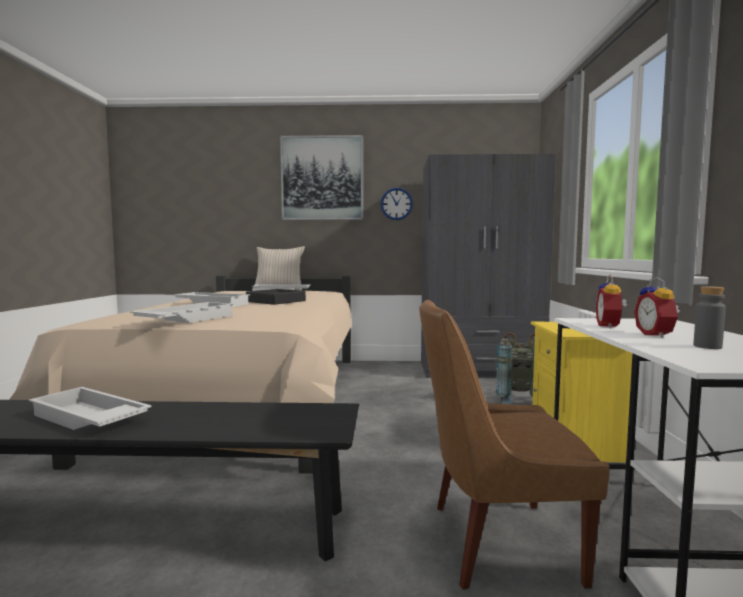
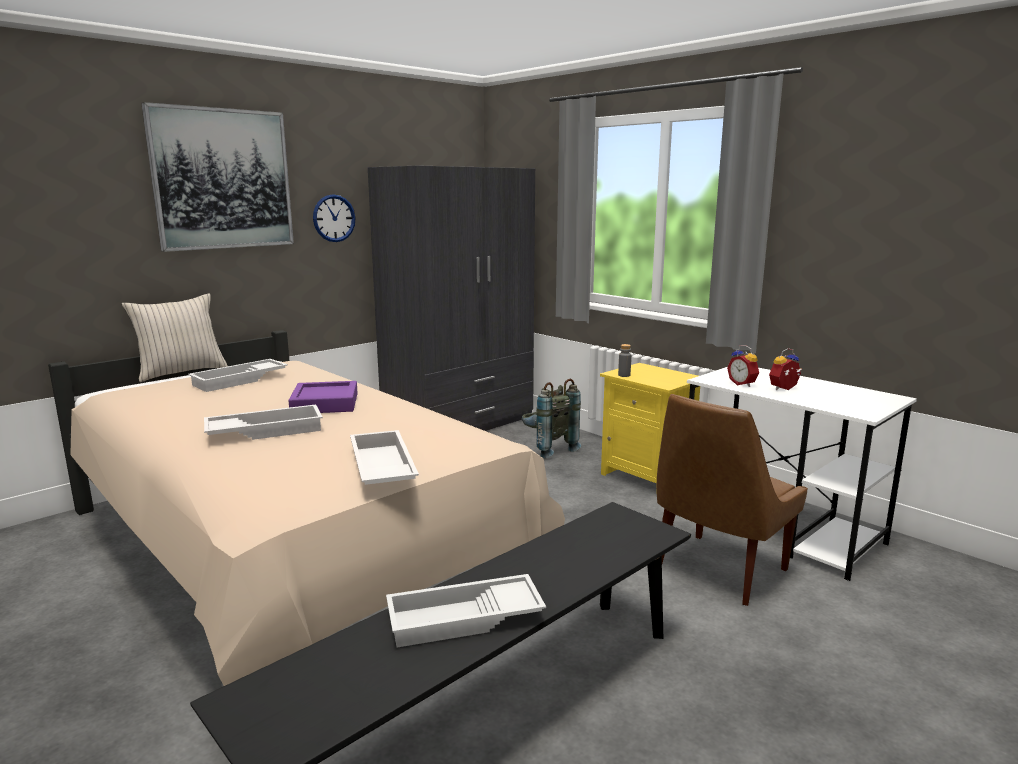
camera: 45 degrees left, 10 degrees up
black tray [246,289,306,305] -> purple tray [288,381,358,413]
alarm clock [634,277,680,338] -> alarm clock turned 105 degrees clockwise [769,348,802,390]
grey bottle [694,286,726,349] -> grey bottle moved to [618,344,631,377]

